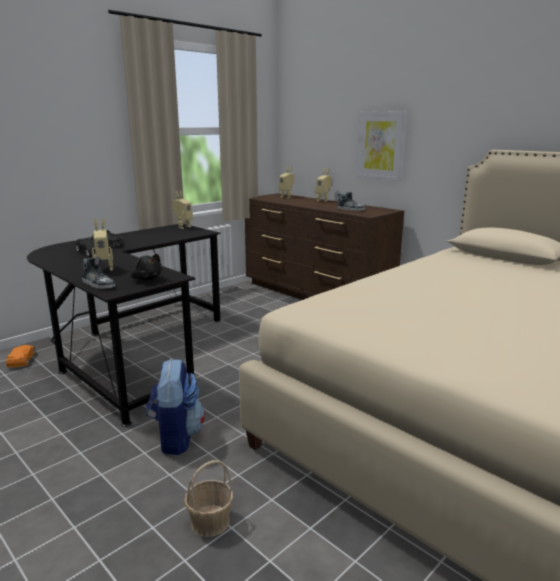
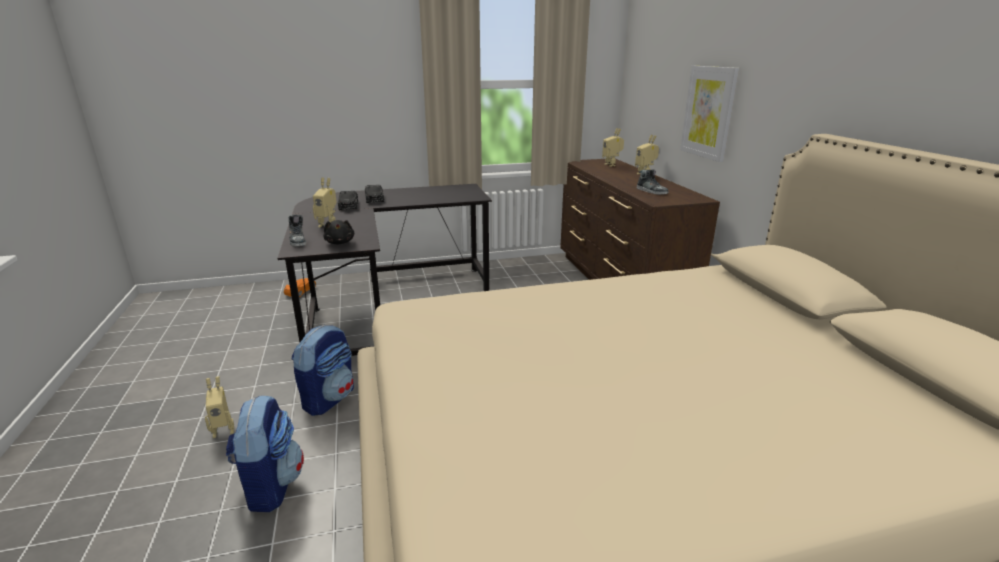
camera: 30 degrees right, 5 degrees up
toy robot [173,191,193,229] -> toy robot moved to [205,377,234,438]
basket [184,460,233,537] -> backpack [225,396,304,512]

